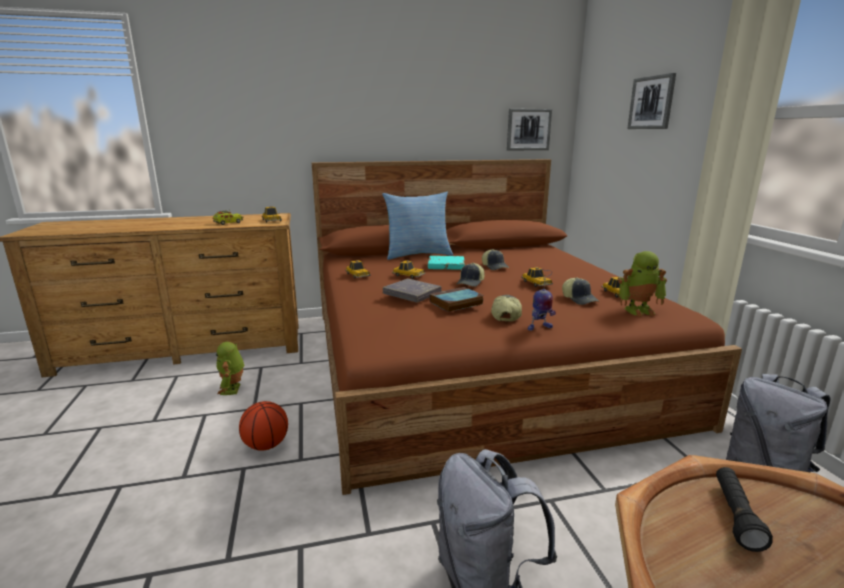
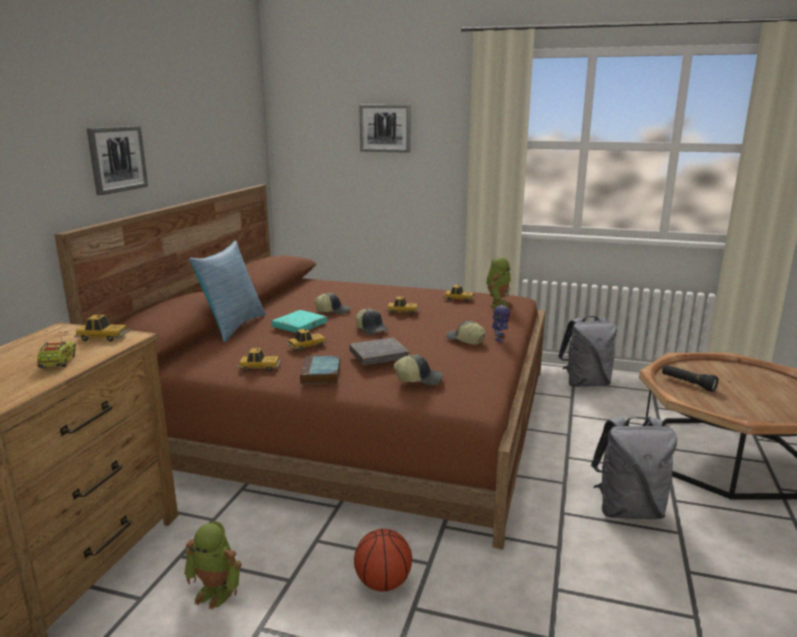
camera: 60 degrees left, 0 degrees up
book [430,287,484,312] -> book moved to [300,356,341,384]
picture [507,109,552,151] -> picture moved to [87,126,148,195]
cap [562,277,599,305] -> cap moved to [394,355,444,385]

